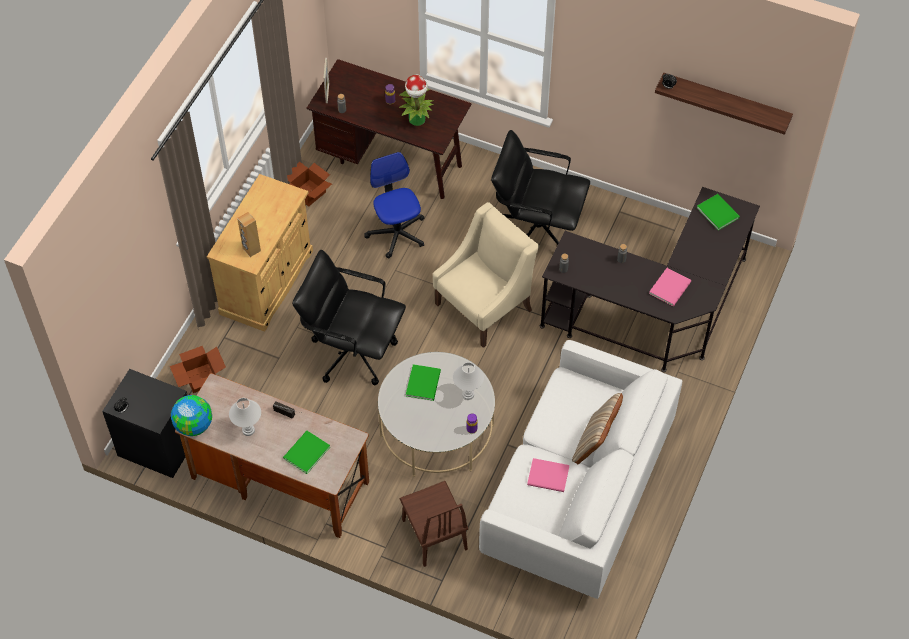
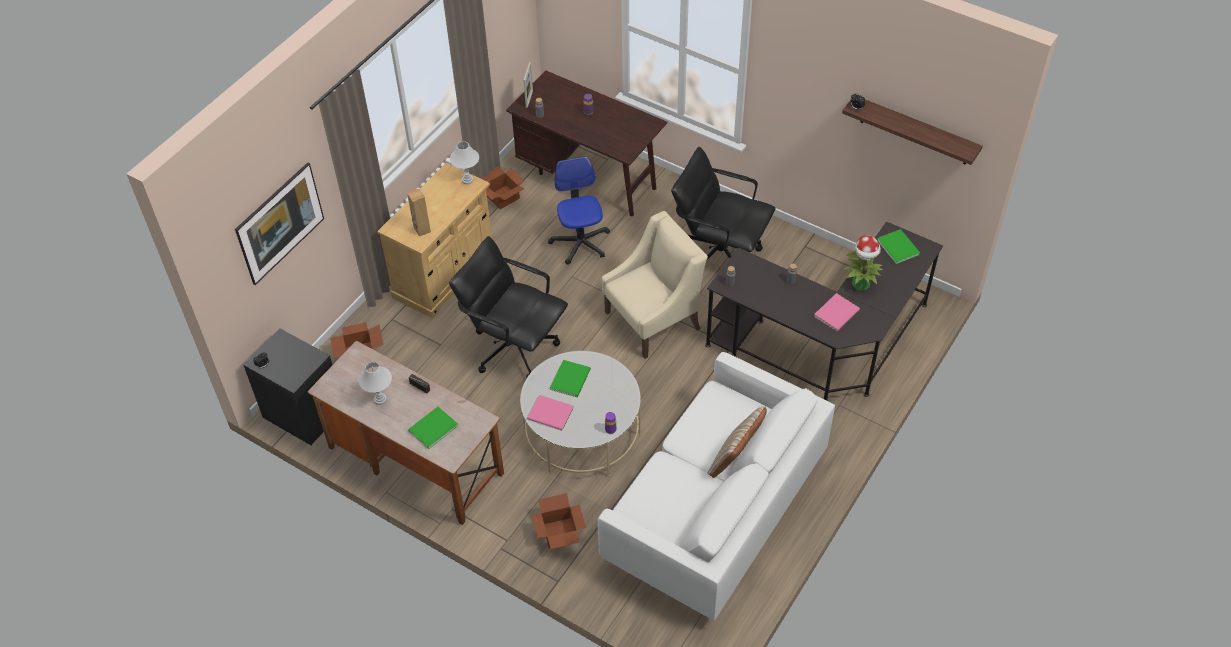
camera: 10 degrees right, 5 degrees down
globe [171,395,212,436] -> none
potted plant [399,75,434,126] -> potted plant moved to [844,235,883,290]
brown chair [400,481,468,567] -> cardboard box [532,493,586,549]
white table lamp [453,362,484,400] -> white table lamp moved to [450,141,479,185]
pink book [527,458,569,492] -> pink book moved to [527,395,573,430]
none -> picture [235,162,324,285]

